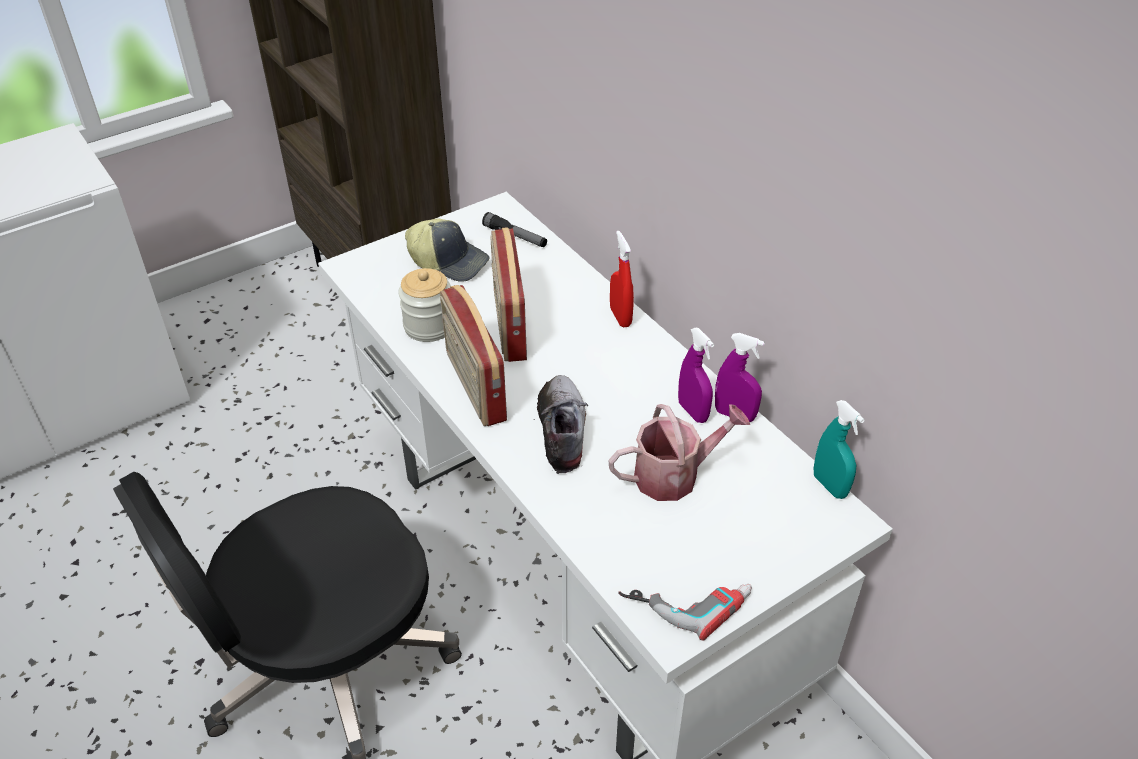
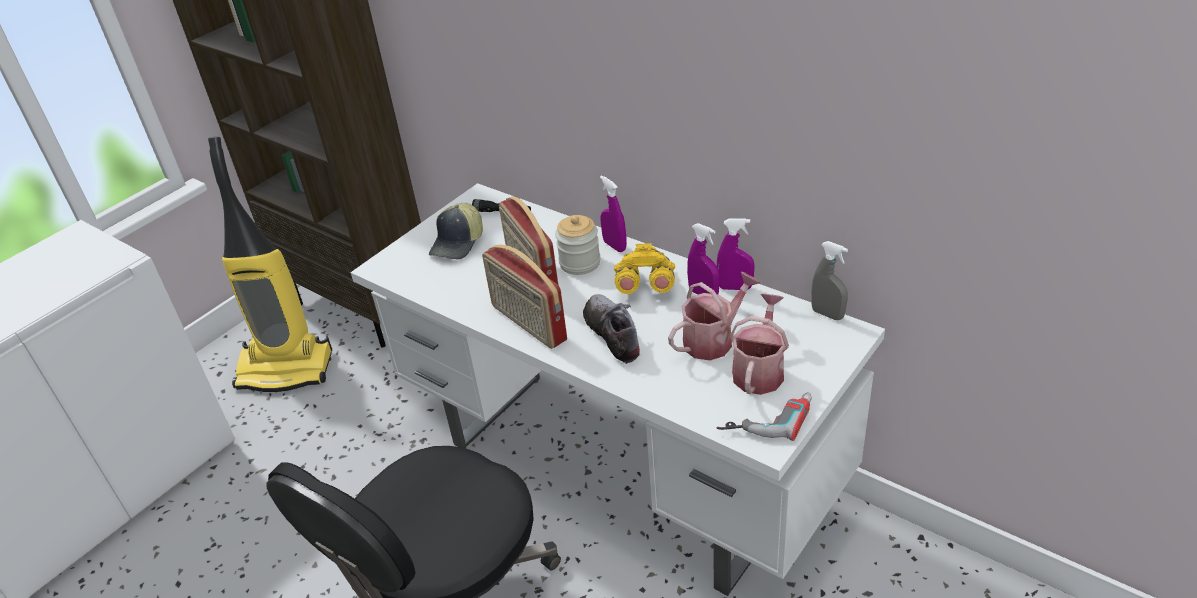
camera: 15 degrees left, 5 degrees down
jar [398,268,451,342] -> jar moved to [555,215,600,275]
cap [405,218,489,282] -> cap turned 105 degrees clockwise [429,203,483,259]
red spray bottle [610,231,634,327] -> purple spray bottle [600,175,627,252]
turquoise spray bottle [814,400,865,499] -> grey spray bottle [811,241,848,320]
none -> vacuum cleaner [208,137,332,392]
none -> yellow binoculars [614,243,675,294]
none -> watering can [730,293,789,395]

